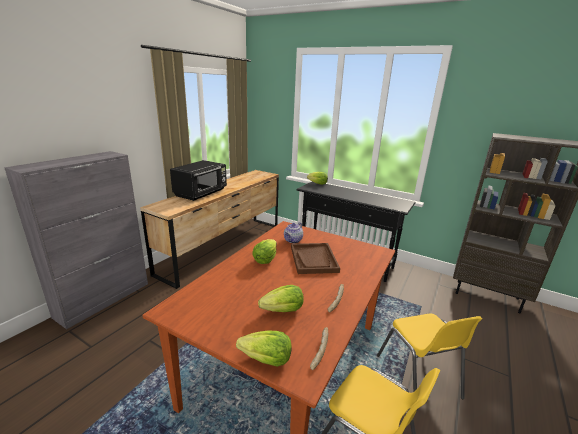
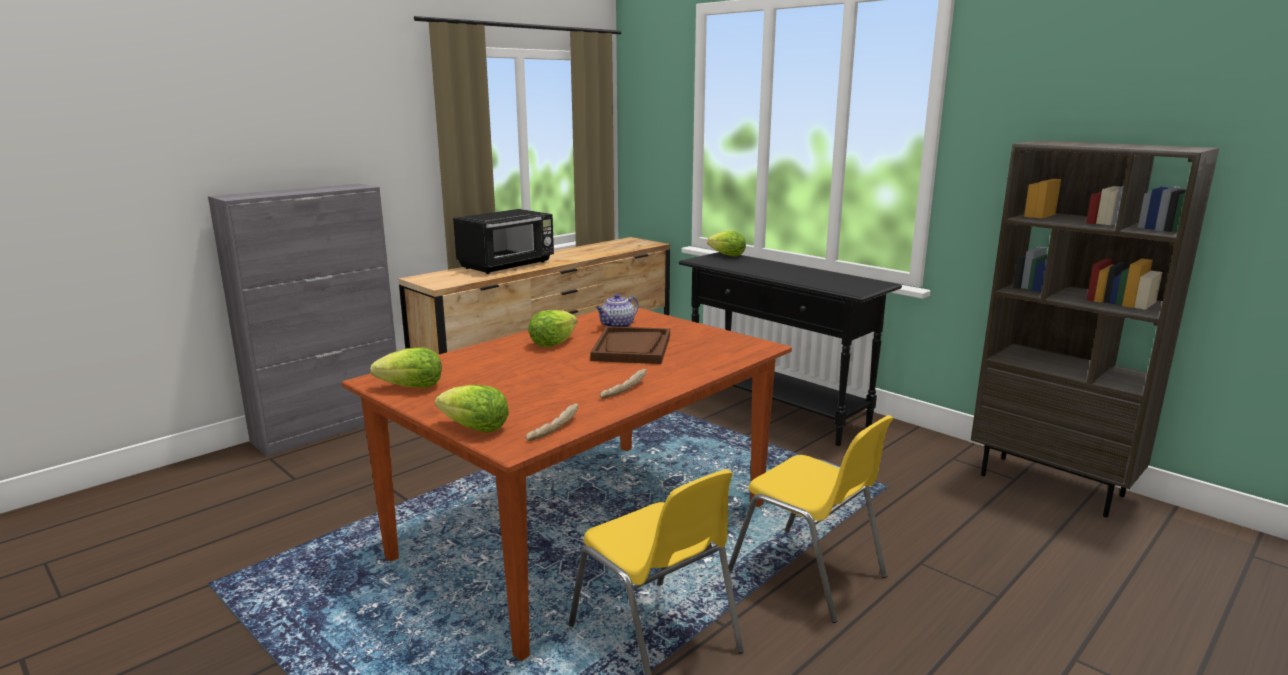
camera: 15 degrees right, 5 degrees down
lettuce [258,285,304,312] -> lettuce moved to [370,347,442,388]
yellow chair [377,314,482,411] -> yellow chair turned 45 degrees counterclockwise [728,415,893,623]

